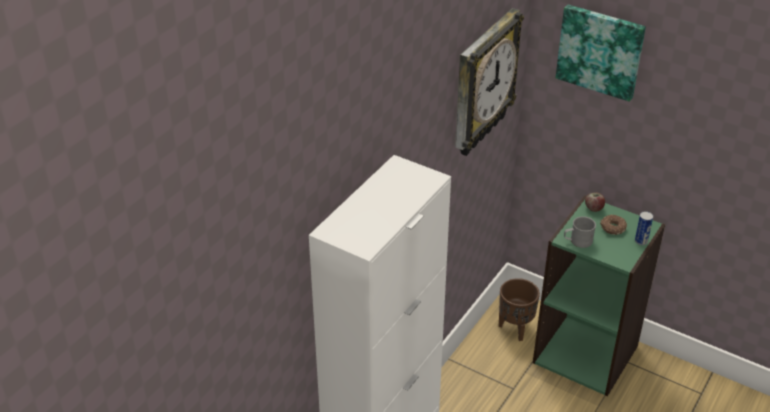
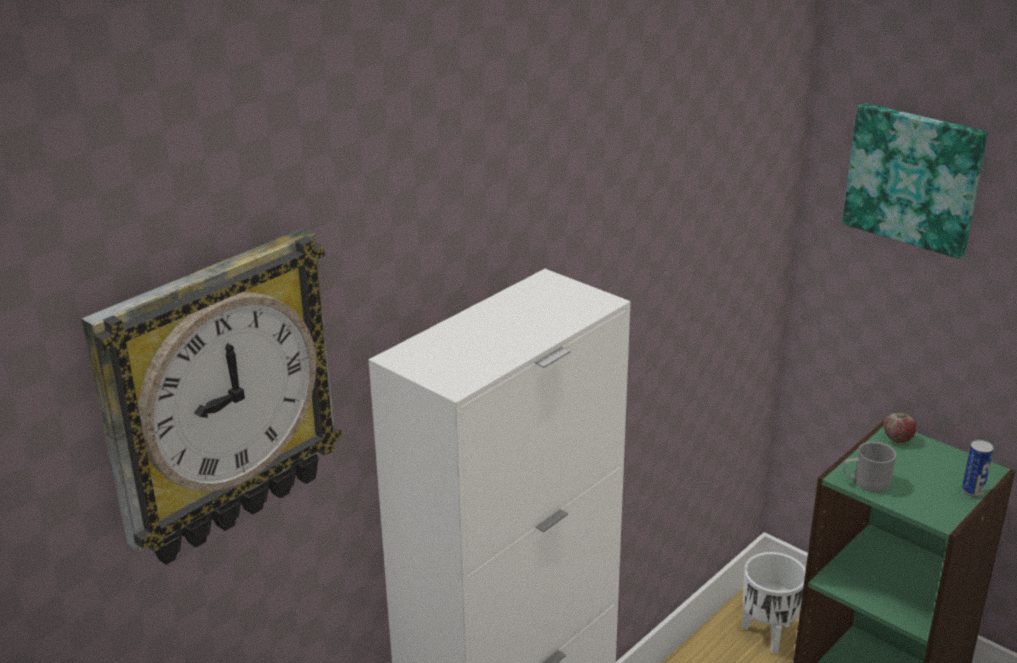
camera: 10 degrees right, 10 degrees down
wall clock [455,8,524,156] -> wall clock moved to [81,229,342,565]
brown planter [499,278,540,341] -> white planter [742,552,806,654]
donut [600,215,627,235] -> none

